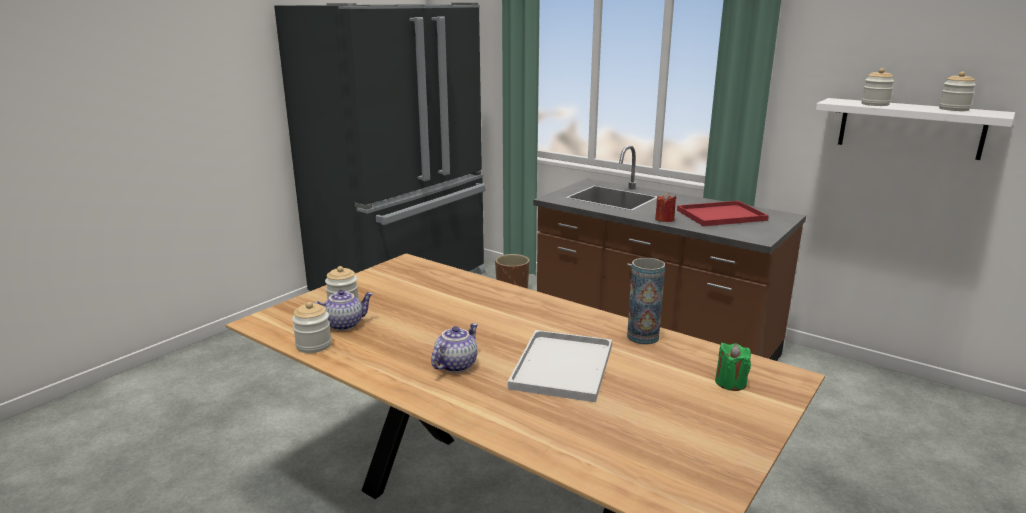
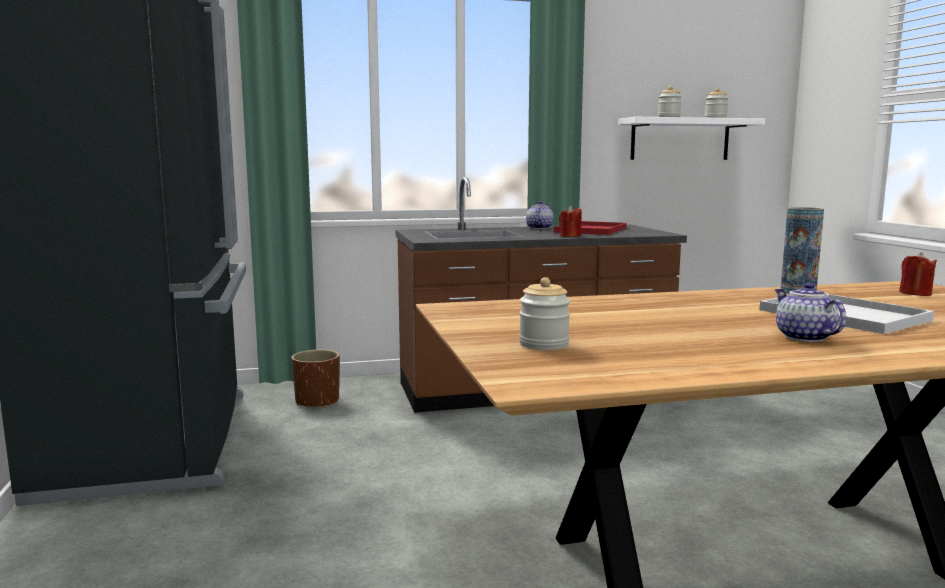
camera: 50 degrees left, 10 degrees down
jar [292,302,332,353] -> none
teapot [314,290,373,331] -> teapot moved to [526,201,554,229]
green candle [715,343,751,391] -> red candle [899,252,937,296]

